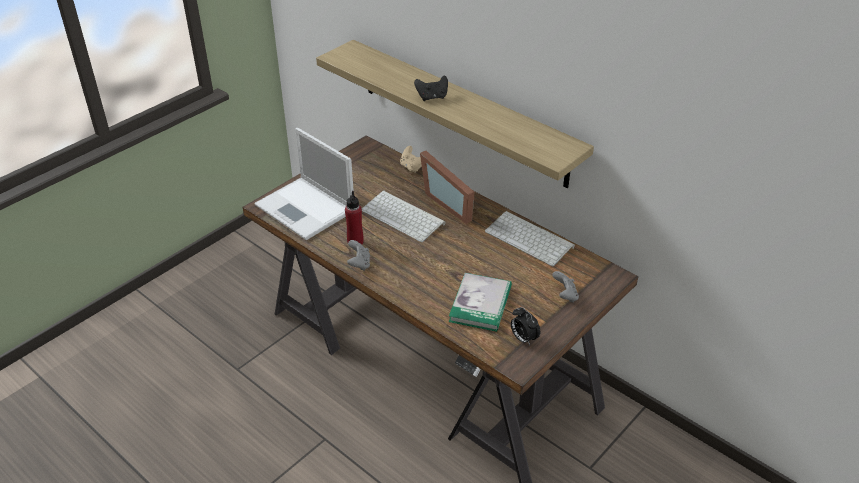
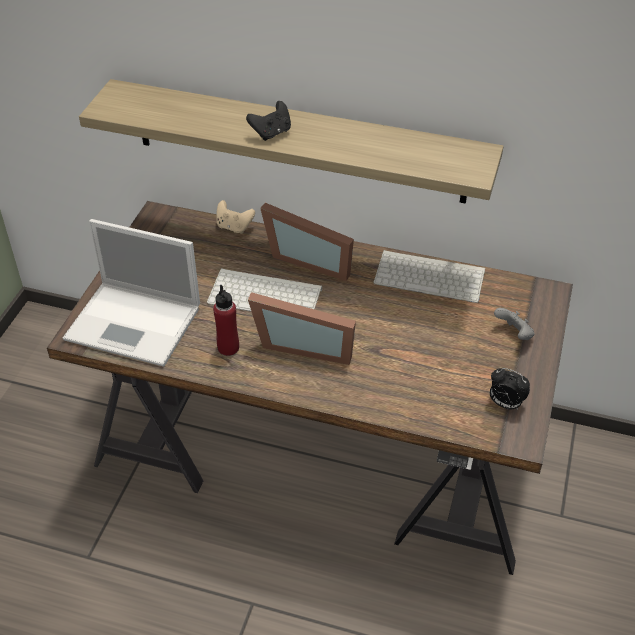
camera: 25 degrees left, 5 degrees up
grey game controller [347,240,370,271] -> none
book [449,273,512,332] -> none
none -> picture frame [248,292,356,365]

